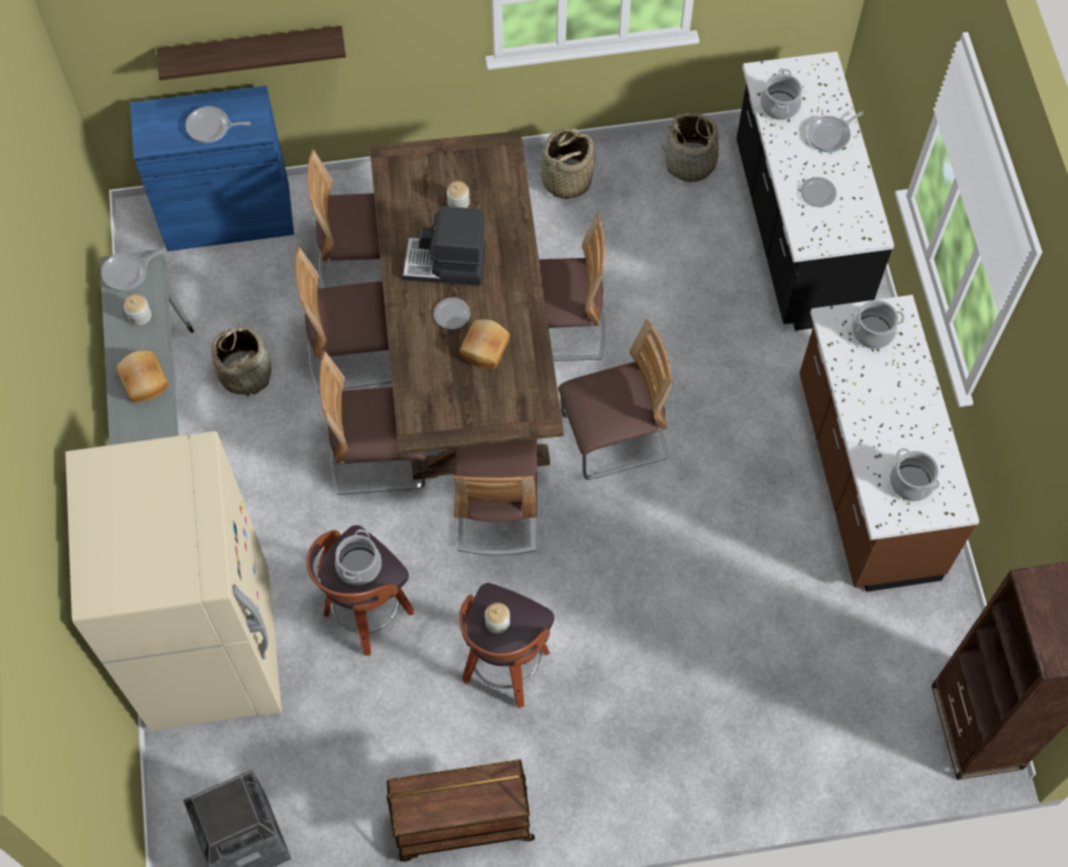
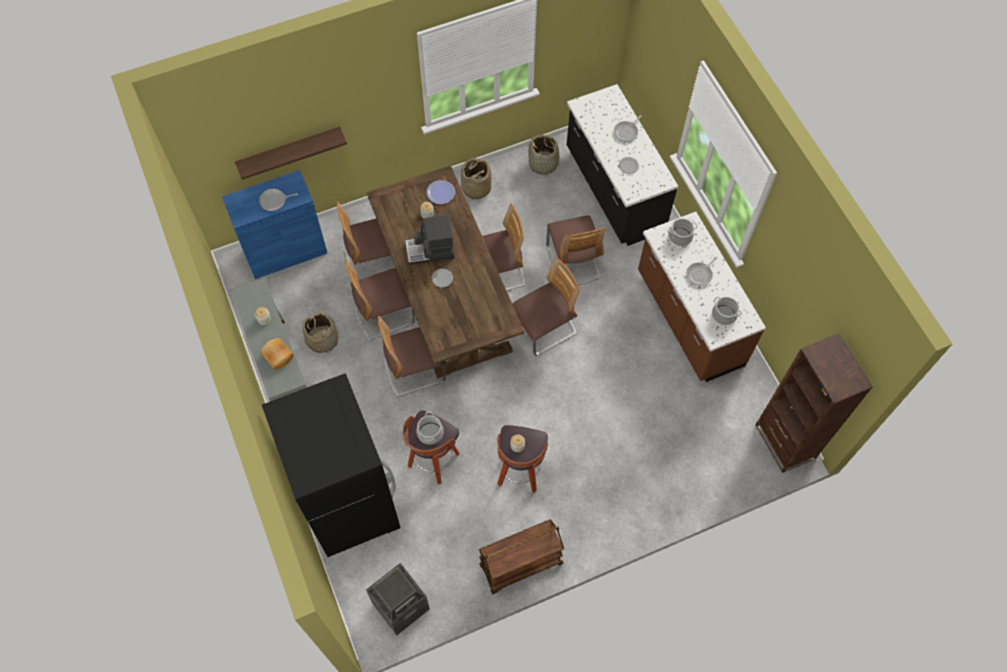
camera: 15 degrees left, 0 degrees up
beige fridge [66,431,282,731] -> black fridge [262,374,401,557]
frying pan [102,249,165,291] -> frying pan moved to [687,257,717,286]
chair [454,439,537,555] -> chair moved to [546,215,606,286]
bread [459,320,510,369] -> none
cooking pot [760,69,802,120] -> none
none -> plate [426,180,455,204]

